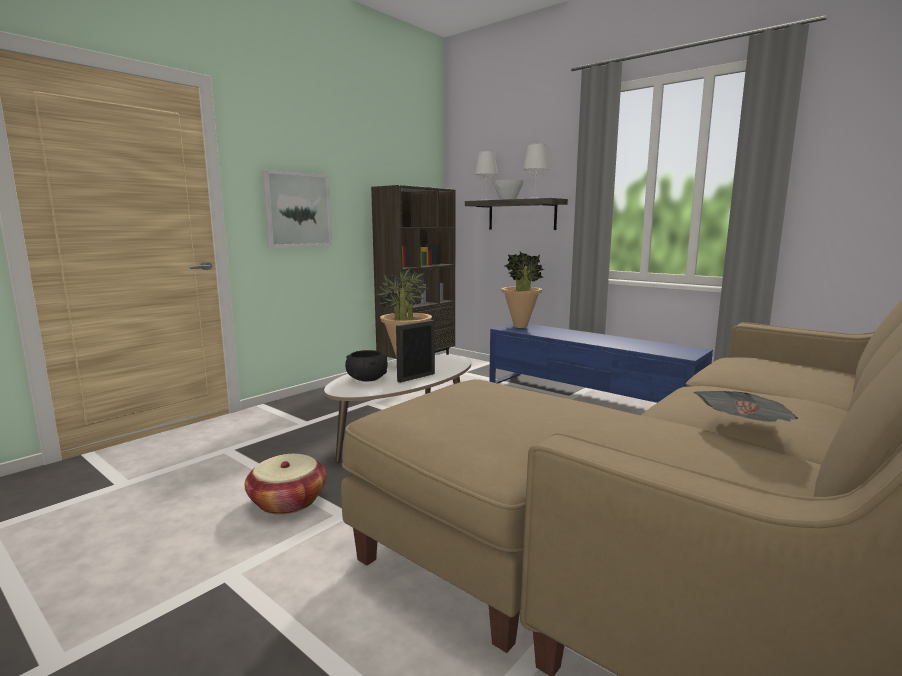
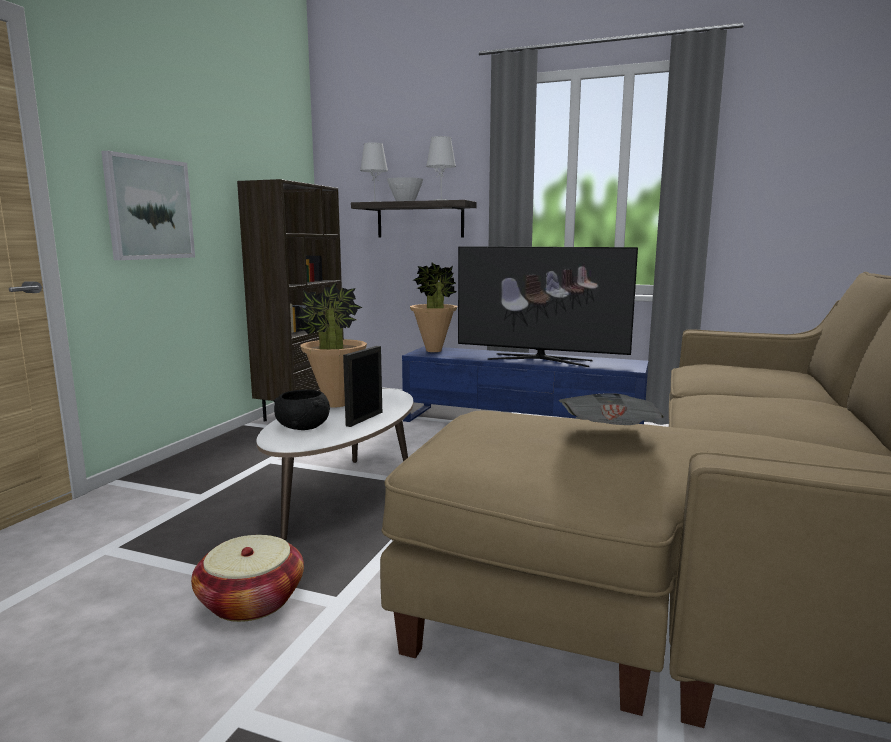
camera: 20 degrees left, 0 degrees up
newspaper [693,391,798,422] -> newspaper moved to [559,393,664,425]
none -> television [458,246,638,367]

